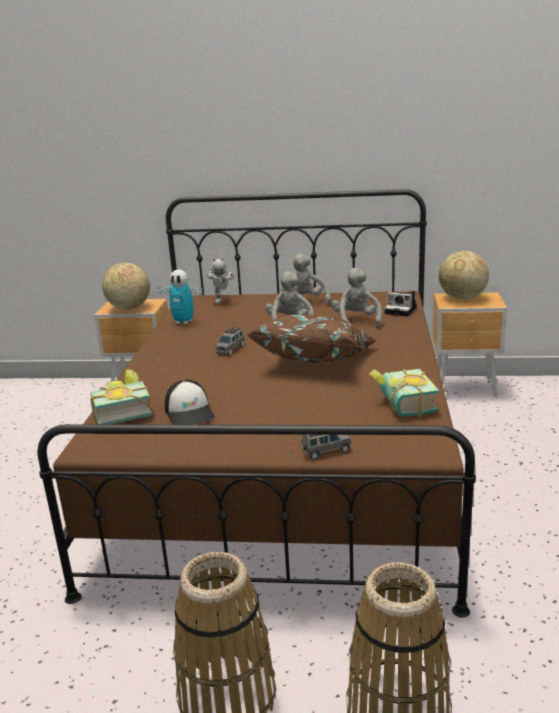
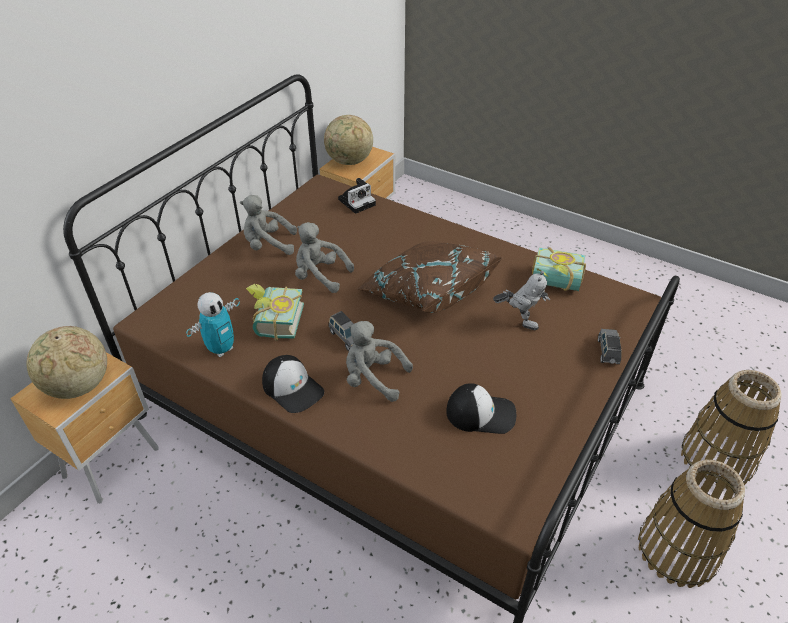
camera: 65 degrees left, 20 degrees up
book [91,369,154,424] -> book moved to [246,284,304,341]
toy robot [207,257,234,305] -> toy robot moved to [493,271,550,330]
grey plush toy [332,268,382,328] -> grey plush toy moved to [346,321,413,402]
none -> cap [262,355,324,413]

